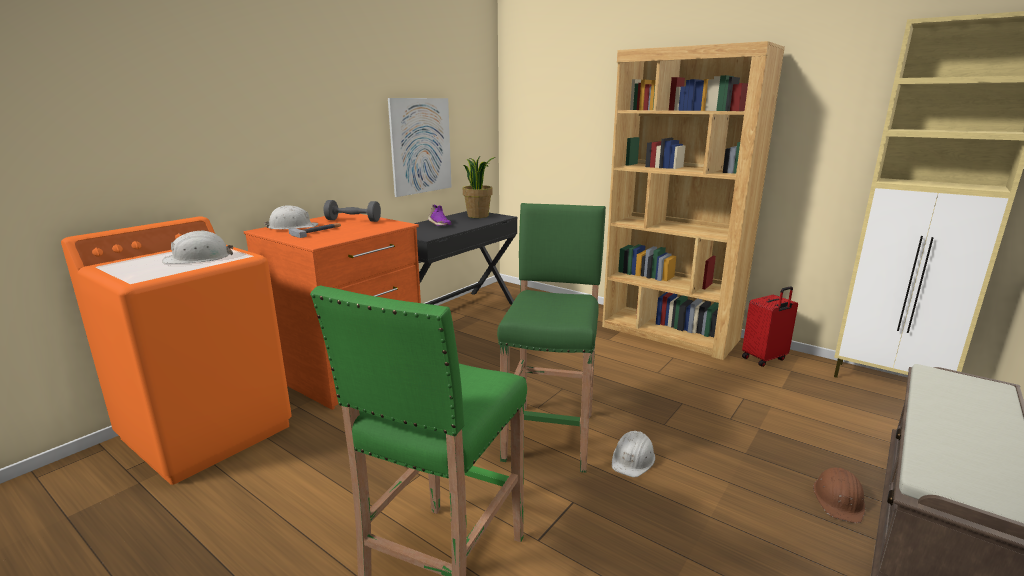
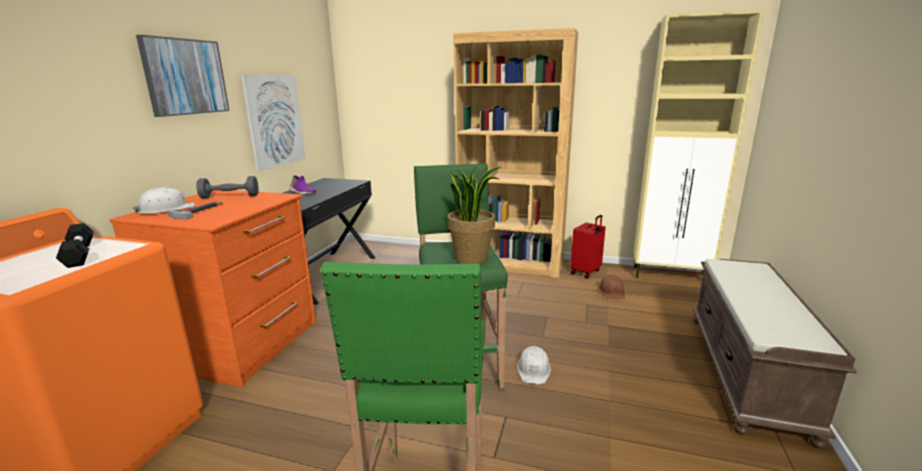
camera: 20 degrees left, 0 degrees up
white hard hat [162,230,233,264] -> black dumbbell [56,223,94,268]
potted plant [463,156,495,218] -> potted plant moved to [446,166,500,264]
brown hard hat [813,467,865,523] -> brown hard hat moved to [598,275,625,299]
none -> picture [136,35,230,117]

